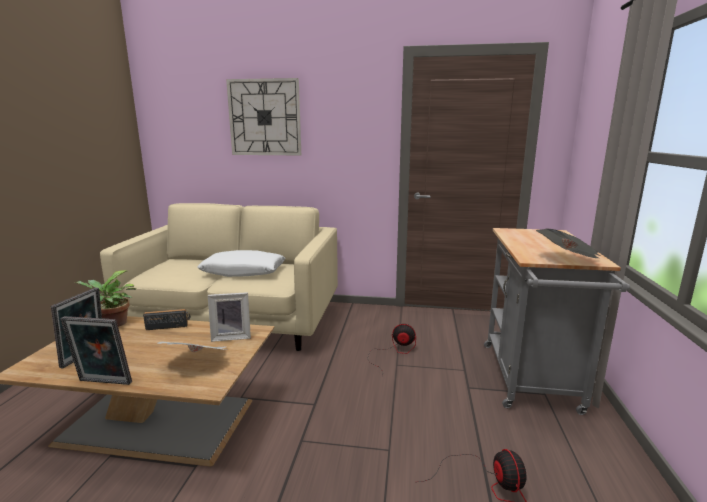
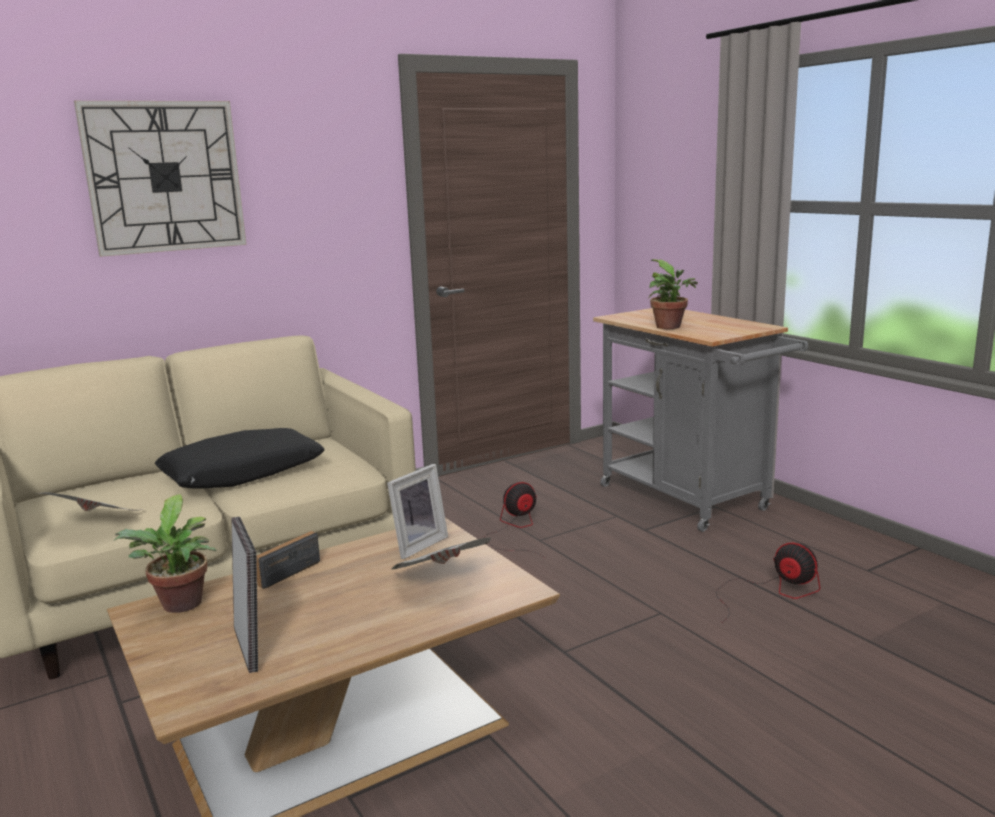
camera: 40 degrees left, 0 degrees up
picture frame [60,316,132,385] -> none
white pillow [197,250,285,277] -> black pillow [155,428,325,489]
newspaper [536,229,600,258] -> newspaper moved to [37,493,143,511]
none -> potted plant [648,259,698,329]

